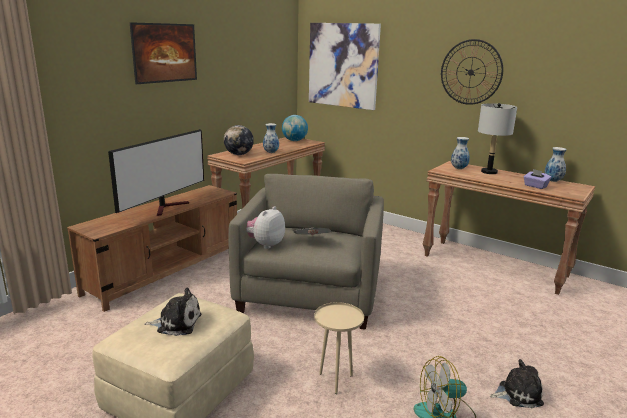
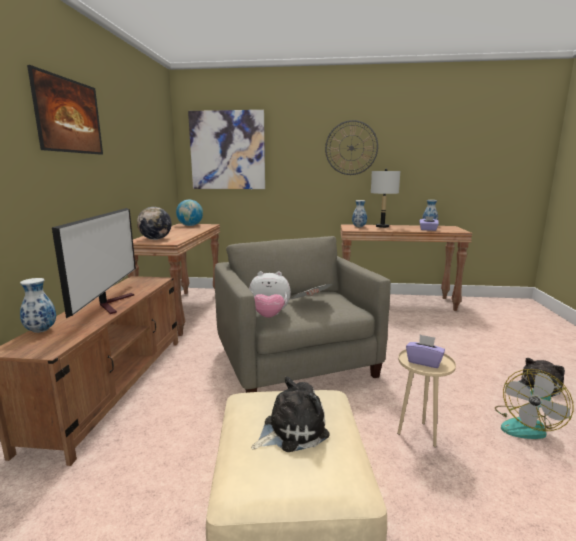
camera: 30 degrees left, 5 degrees down
plush toy [246,206,285,249] -> plush toy turned 90 degrees counterclockwise [249,271,291,318]
vase [263,123,279,153] -> vase moved to [20,278,56,333]
none -> purple tissue box [406,334,445,368]

